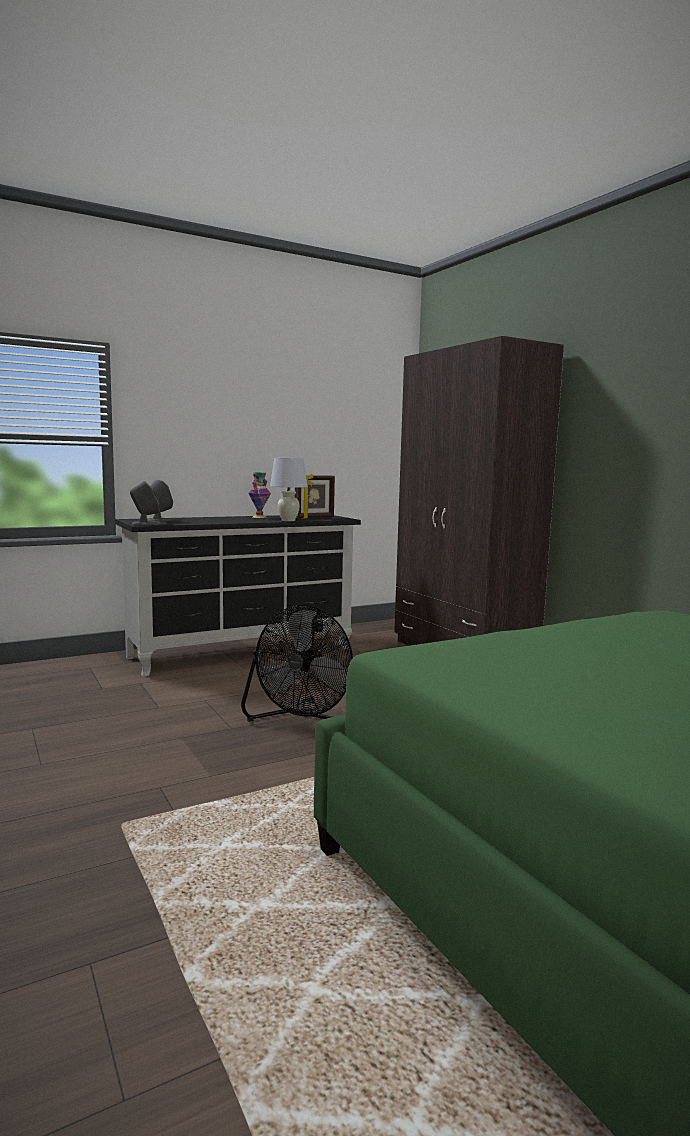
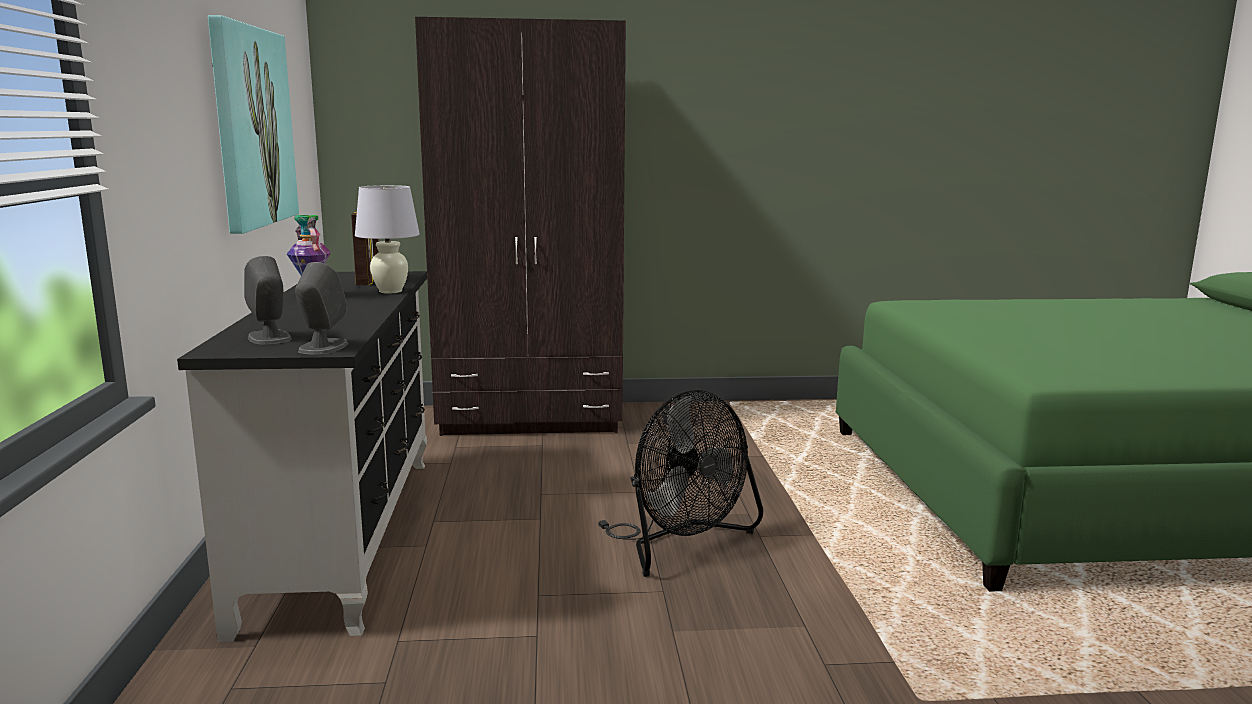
camera: 65 degrees left, 5 degrees up
none -> picture [208,15,299,234]

